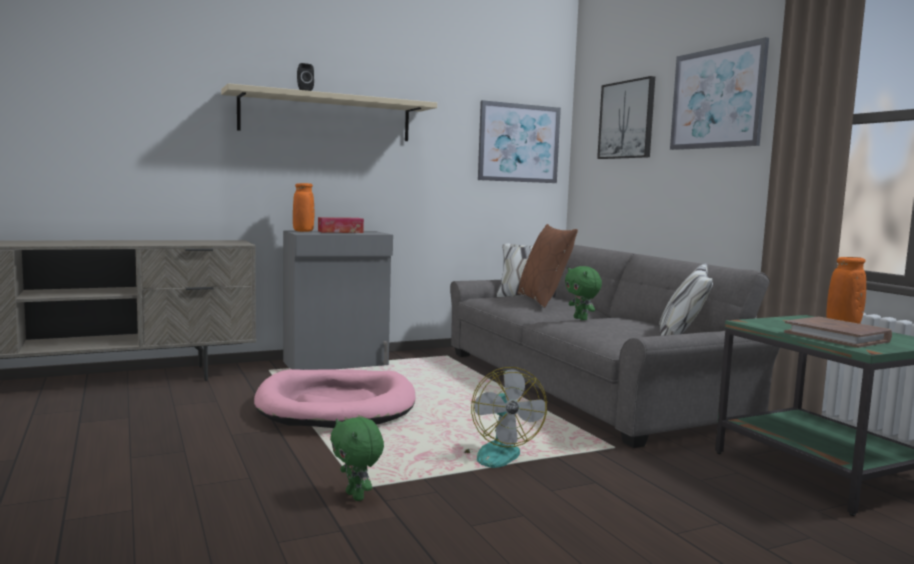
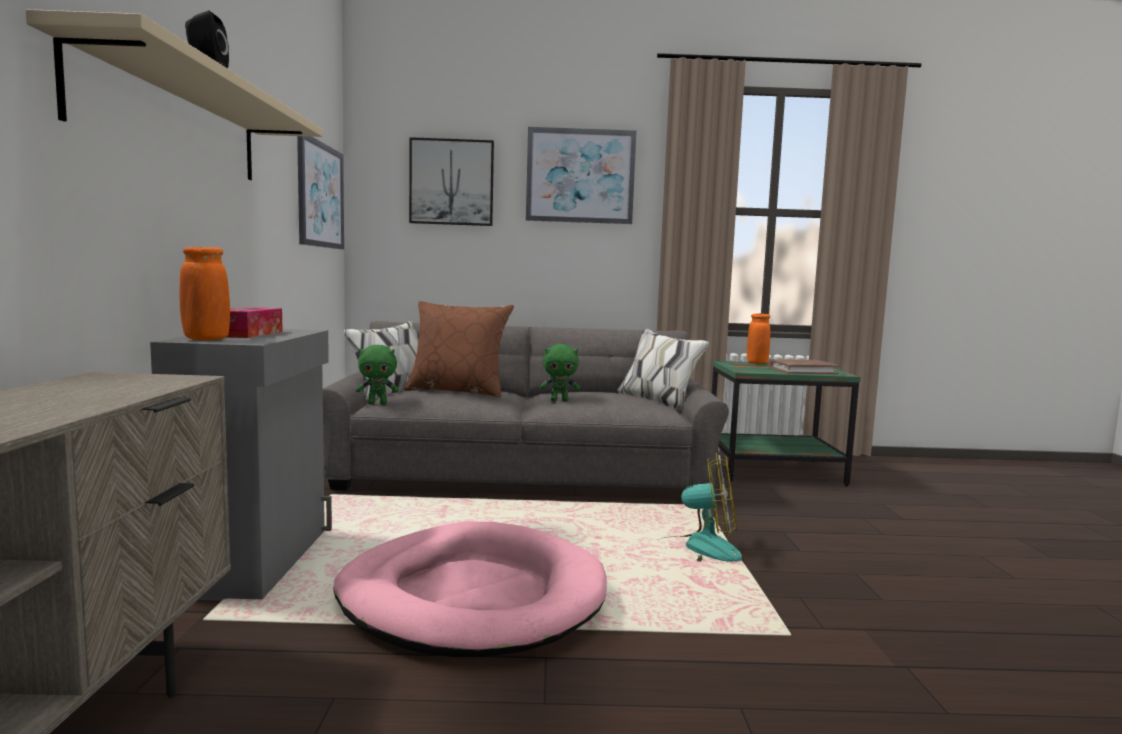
camera: 65 degrees left, 0 degrees up
green plush toy [330,417,384,501] -> green plush toy moved to [356,345,399,405]

